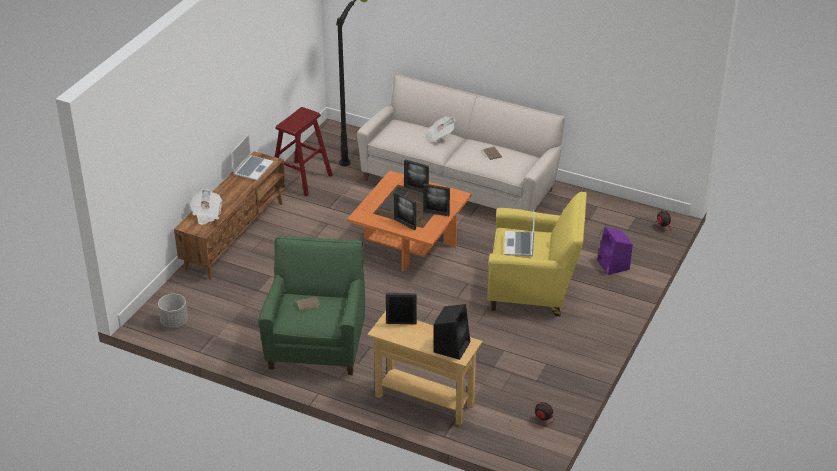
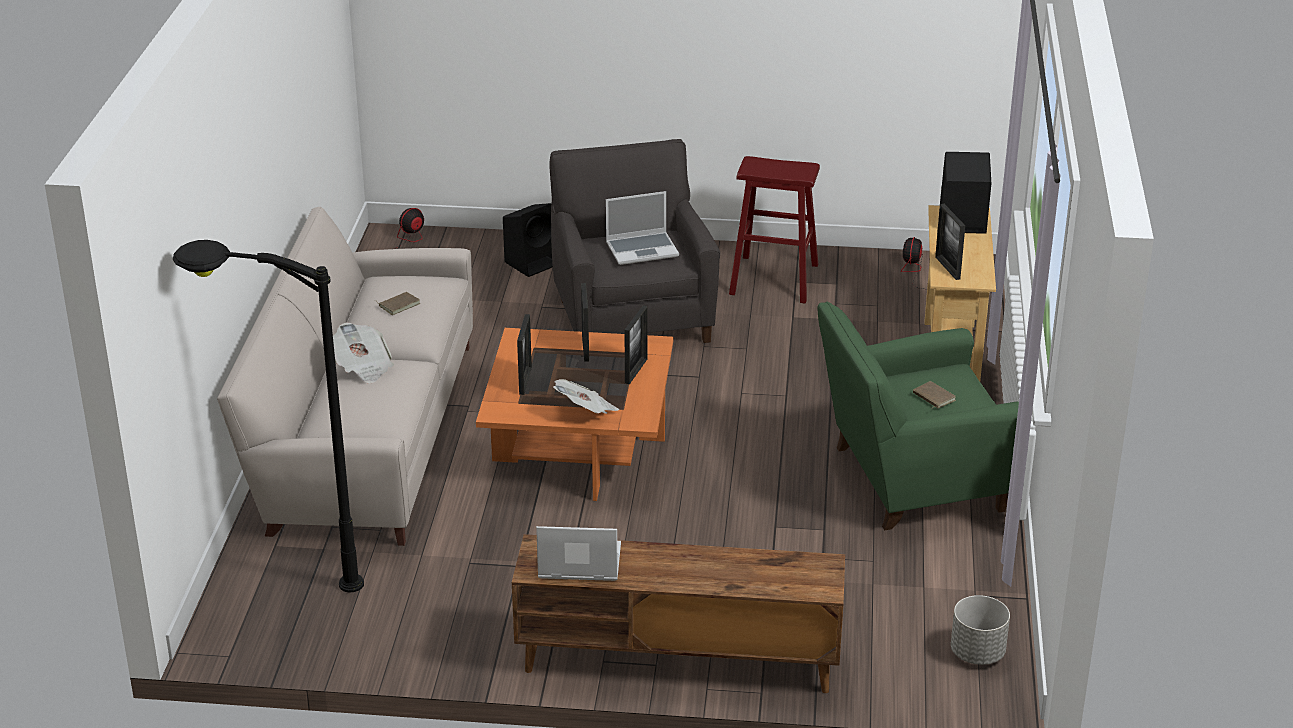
camera: 110 degrees left, 5 degrees down
newspaper [190,189,222,225] -> newspaper moved to [553,379,619,414]
red stool [275,107,333,197] -> red stool moved to [729,156,820,304]
yellow armchair [487,191,587,316] -> grey armchair [550,139,720,343]
purple speaker [597,227,633,275] -> black speaker [503,203,553,277]

